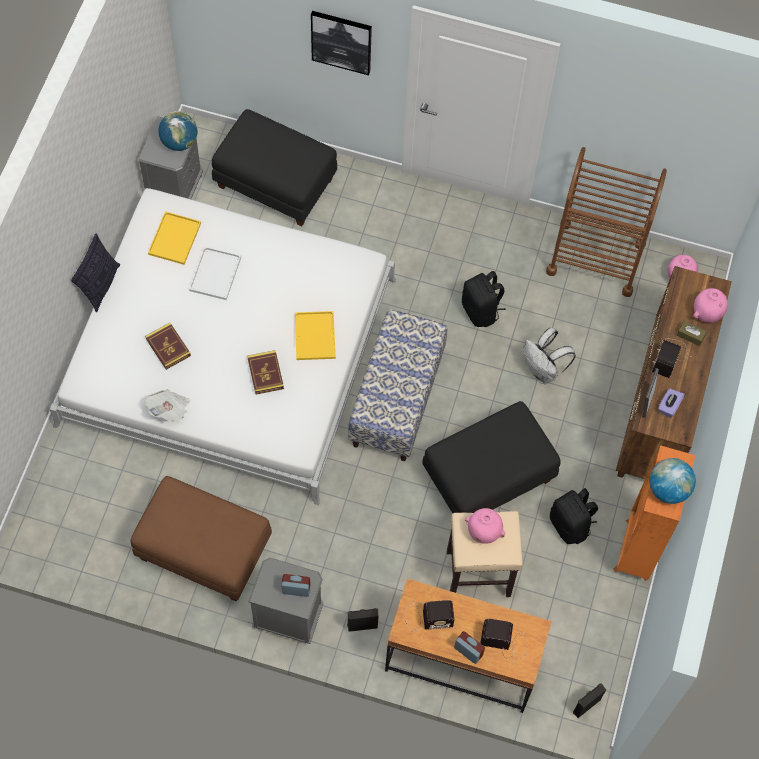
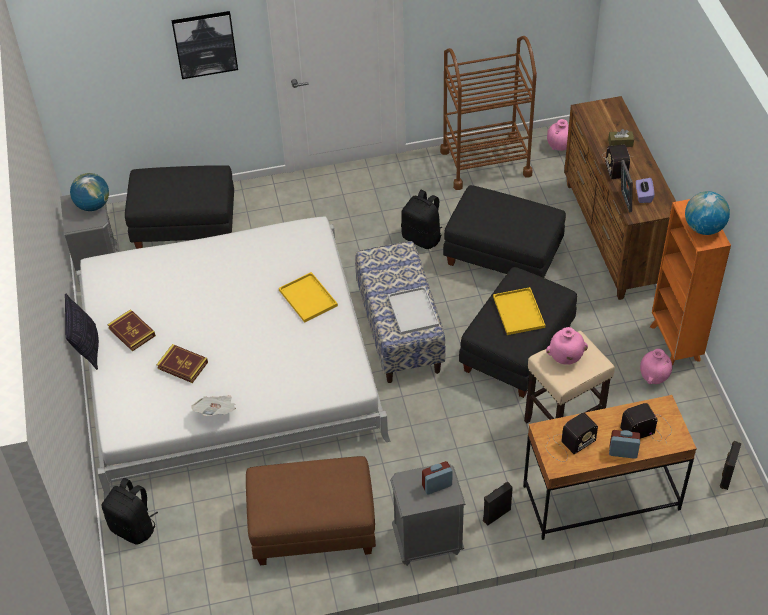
camera: 25 degrees left, 15 degrees down
yellow tray [148,211,201,265] -> yellow tray moved to [493,287,545,335]
white tray [189,247,241,300] -> white tray moved to [388,286,439,335]
book [247,350,284,395] -> book moved to [107,309,156,352]
white backpack [523,328,576,384] -> black ottoman [443,185,566,278]
black backpack [550,488,598,544] -> black backpack moved to [101,478,158,545]
pink vase [693,288,728,322] -> pink vase moved to [640,349,672,384]

